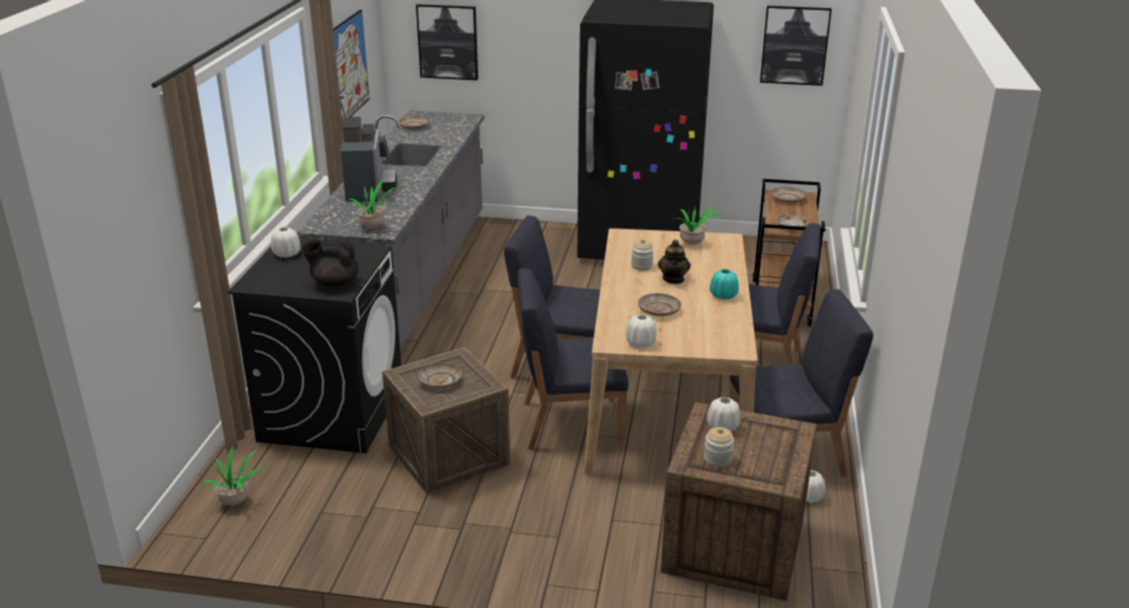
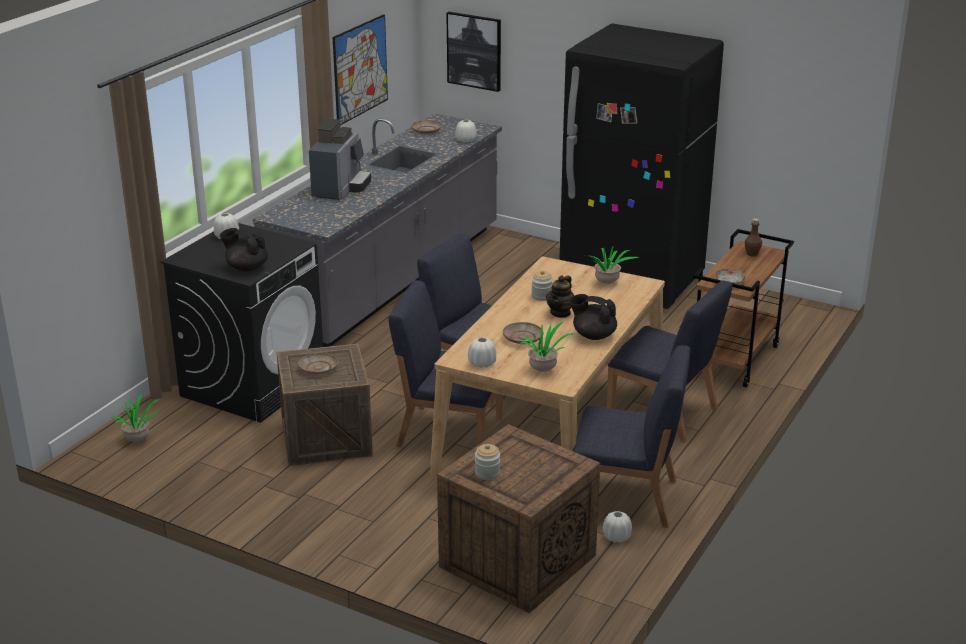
camera: 20 degrees right, 0 degrees up
potted plant [349,180,396,228] -> potted plant moved to [520,322,573,372]
white vase [707,397,740,432] -> white vase moved to [455,120,477,142]
turquoise vase [710,269,739,300] -> black teapot [570,294,617,340]
picture [760,6,832,86] -> none
beige plate [771,187,806,203] -> brown bottle [745,218,762,257]

